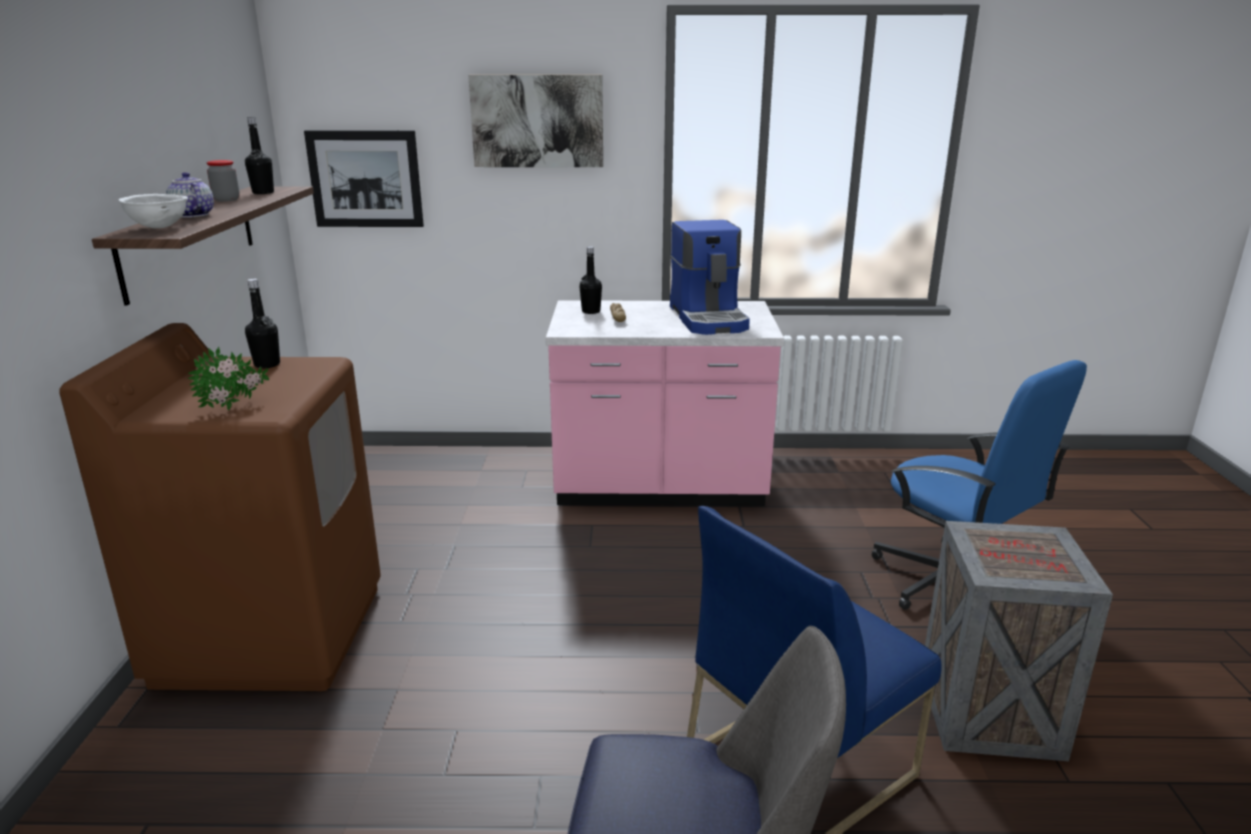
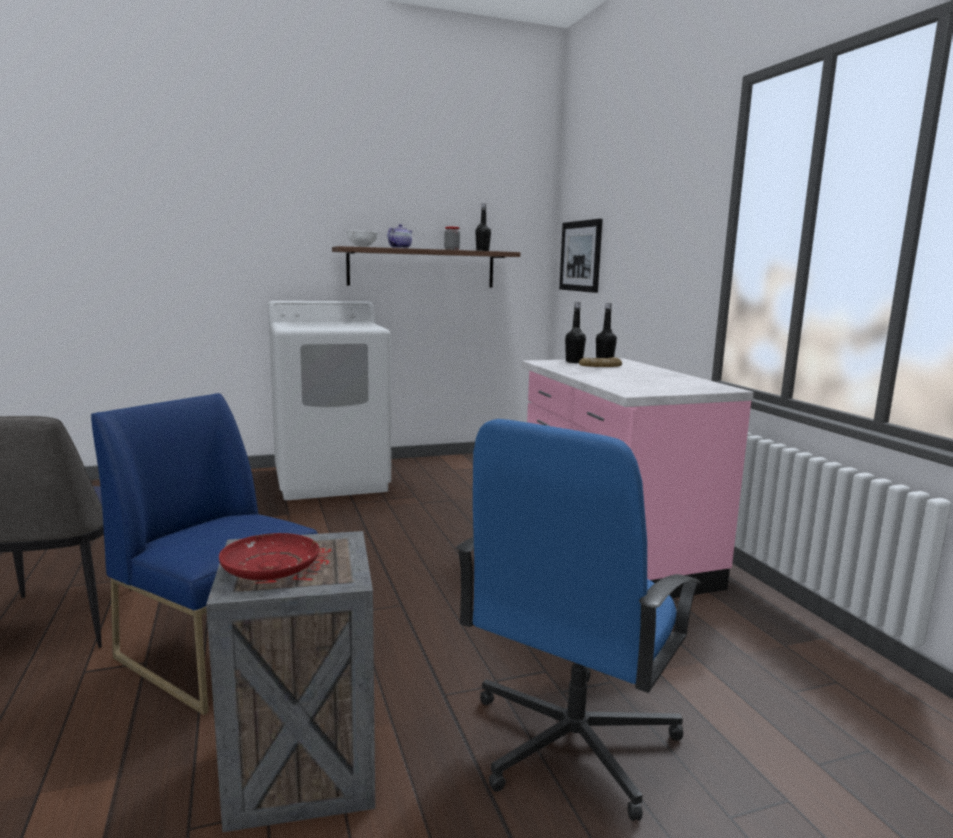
camera: 70 degrees right, 10 degrees down
brown washing machine [59,323,381,691] -> white washing machine [268,301,391,500]
potted plant [188,347,269,410] -> none
black bottle [245,279,280,368] -> black bottle moved to [565,302,586,363]
picture [468,75,603,167] -> none
coffee machine [670,220,750,335] -> none
none -> red plate [219,533,319,580]

